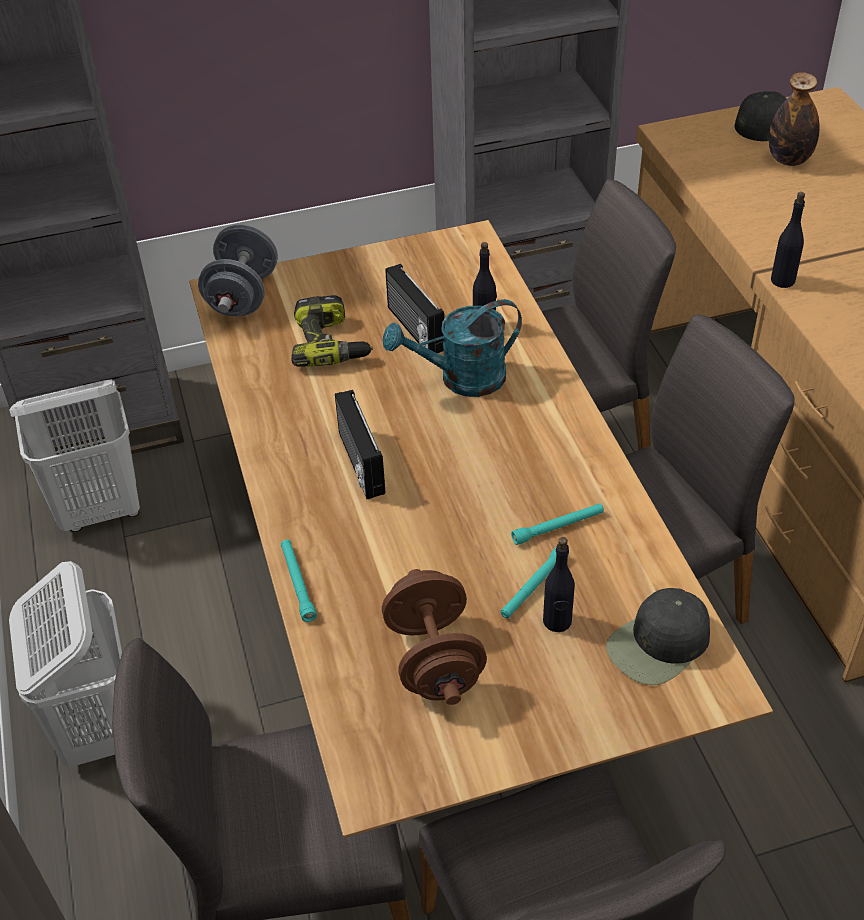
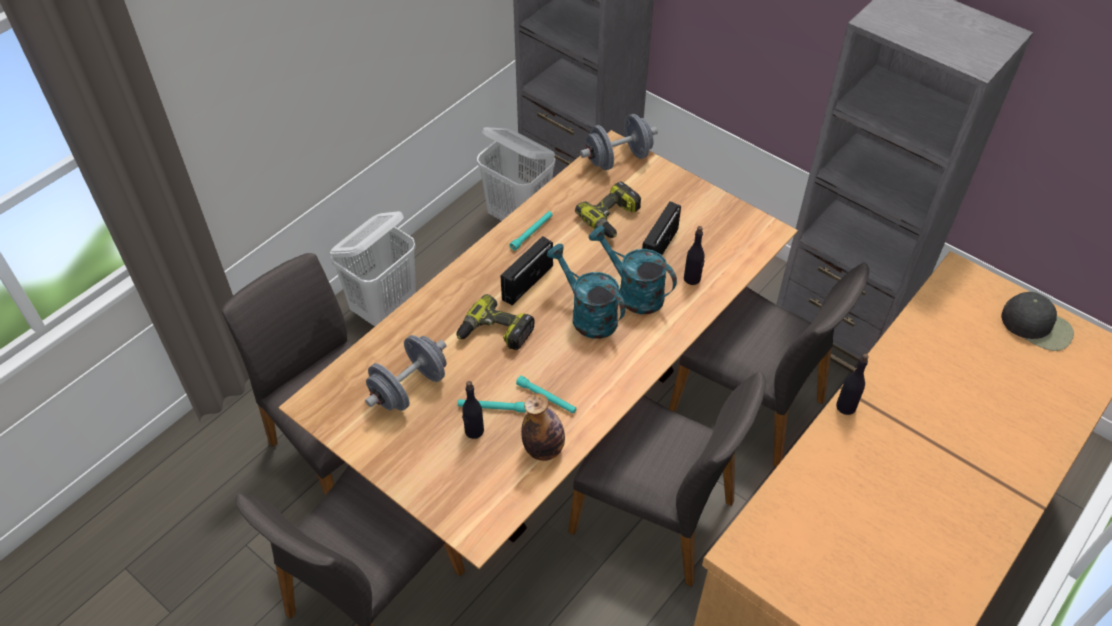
camera: 55 degrees right, 5 degrees up
turquoise flashlight [281,540,317,622] -> turquoise flashlight moved to [509,211,553,251]
brown dumbbell [382,569,487,705] -> grey dumbbell [365,335,446,411]
black cap [606,588,710,685] -> none
bottle [769,72,820,166] -> bottle moved to [521,393,565,461]
none -> power drill [456,294,535,350]
none -> turquoise watering can [547,244,626,339]

